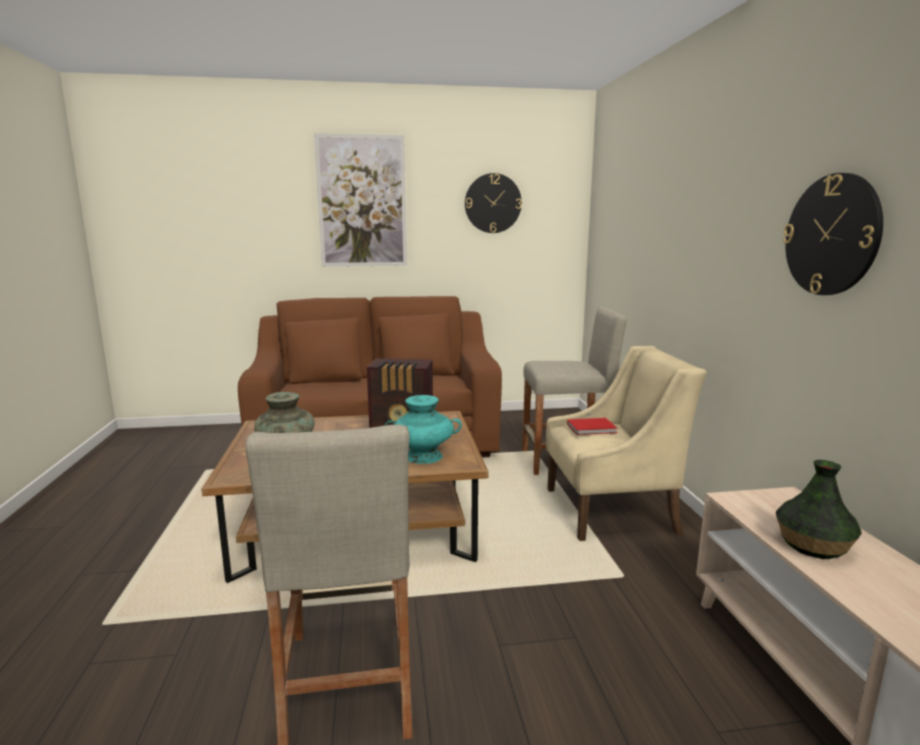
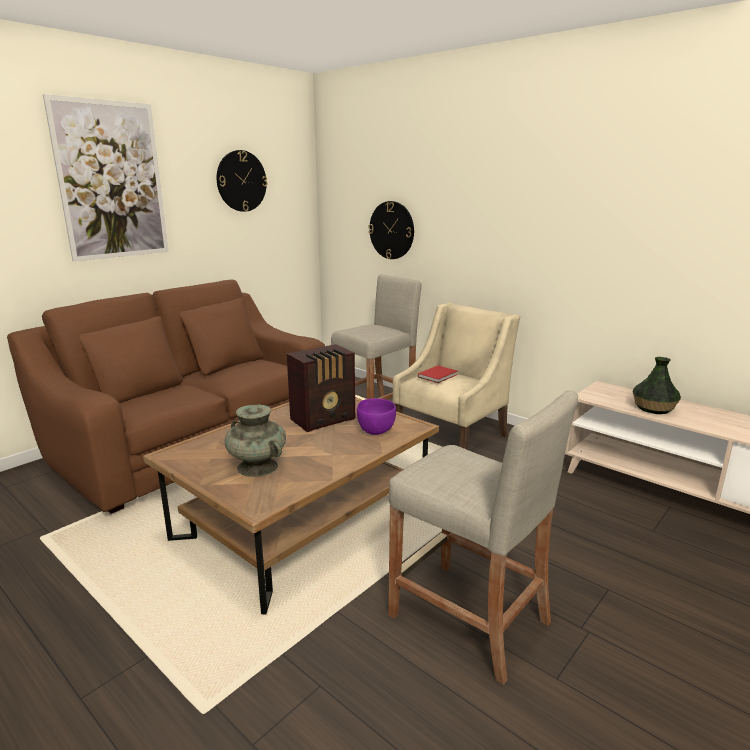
camera: 40 degrees left, 5 degrees up
turquoise vase [385,395,462,464] -> purple bowl [357,398,396,435]
wall clock [783,173,883,295] -> wall clock moved to [368,201,414,259]

